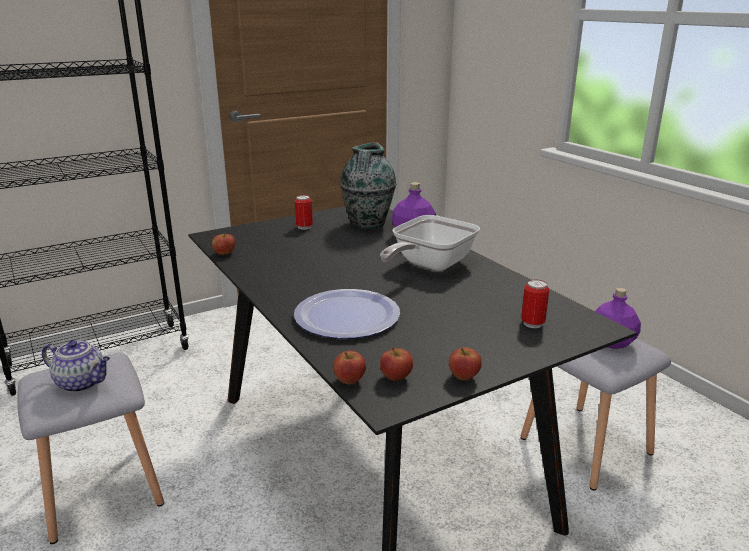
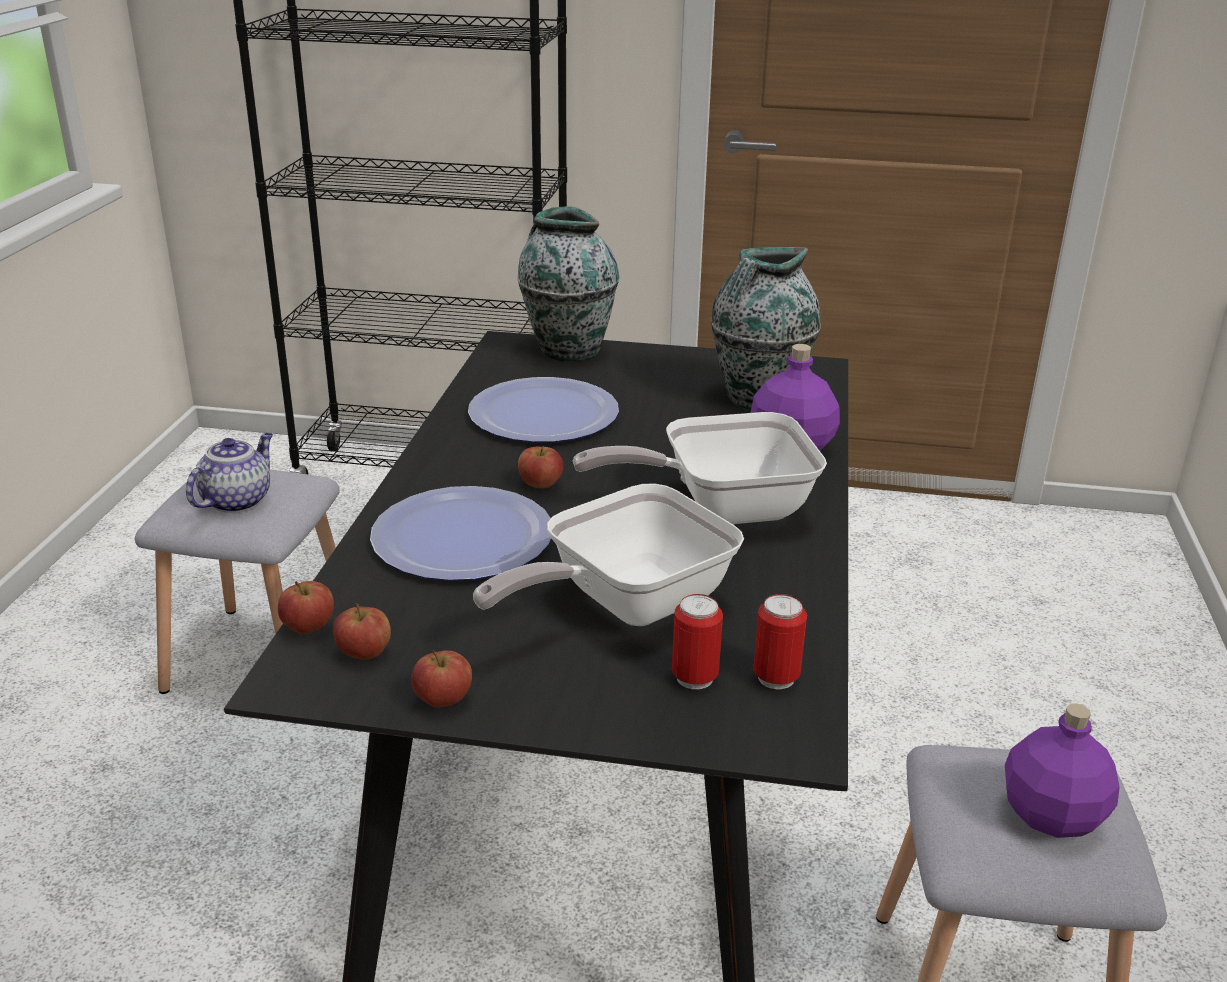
camera: 40 degrees right, 5 degrees up
teapot [42,340,110,392] -> teapot turned 120 degrees counterclockwise [186,433,273,513]
apple [212,232,236,255] -> apple moved to [518,446,563,488]
can [295,195,313,230] -> can moved to [754,594,807,689]
none -> plate [468,377,619,442]
none -> frying pan [473,483,744,626]
none -> vase [517,206,619,361]

